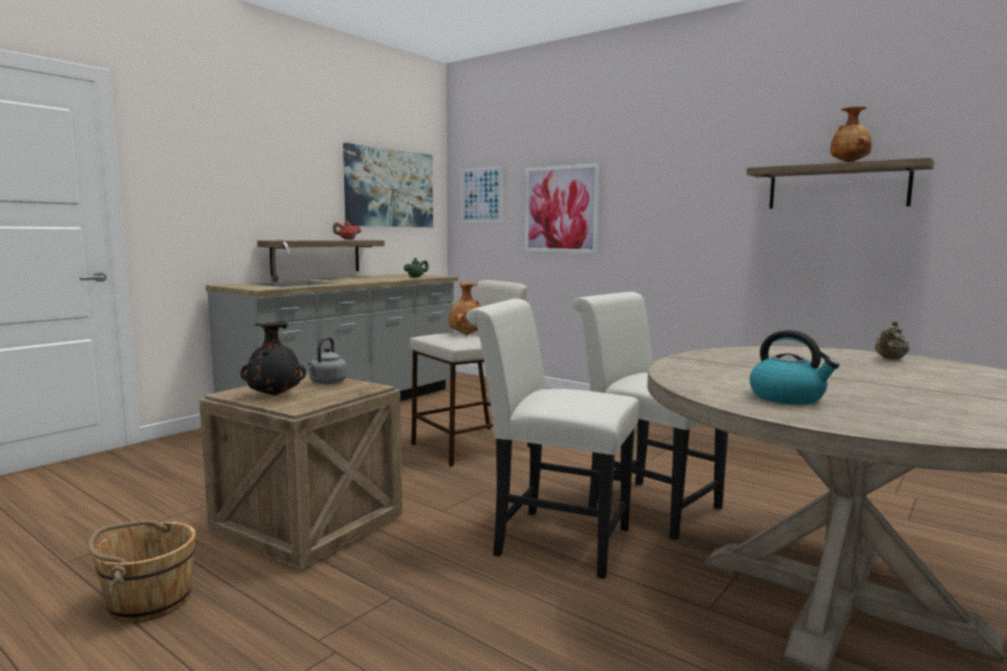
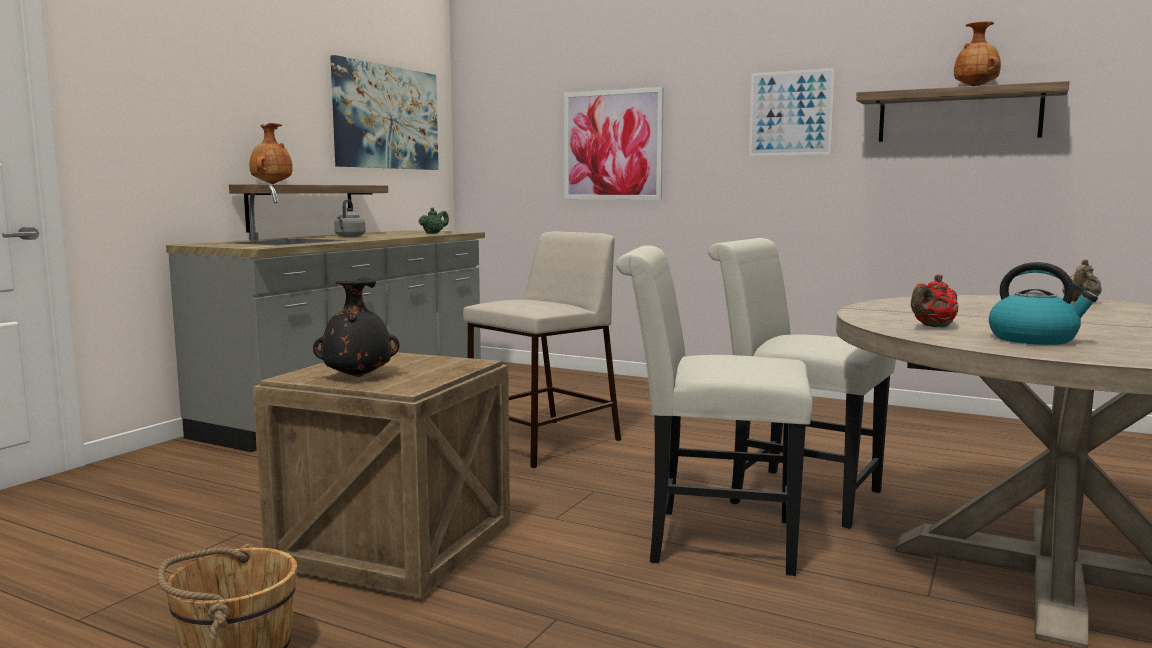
camera: 10 degrees left, 0 degrees up
grey kettle [308,337,347,384] -> grey kettle moved to [334,199,366,237]
red teapot [333,220,361,240] -> red teapot moved to [911,274,958,328]
brown vase [449,283,481,335] -> brown vase moved to [250,123,293,184]
picture [461,166,503,222] -> picture moved to [749,68,835,156]

